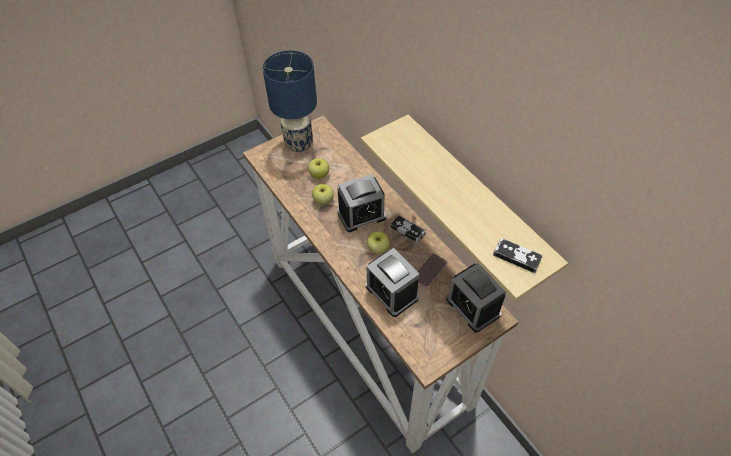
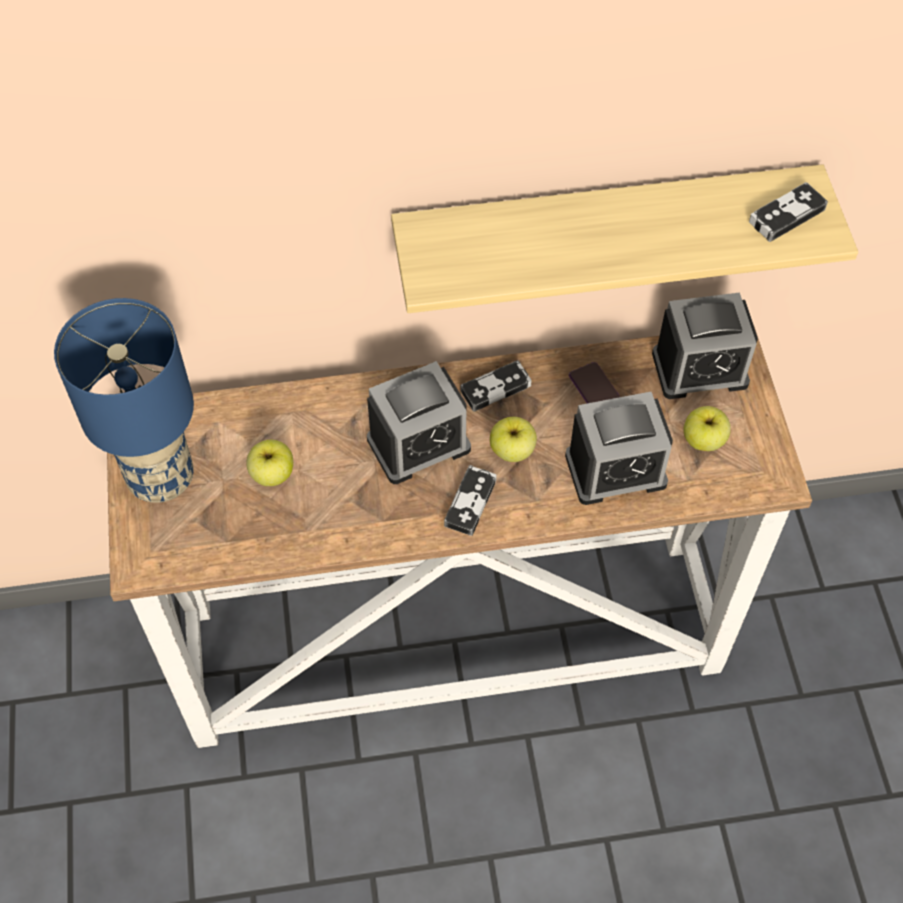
camera: 65 degrees left, 5 degrees up
apple [312,184,334,205] -> apple moved to [683,406,731,451]
alarm clock [337,174,386,232] -> alarm clock turned 60 degrees clockwise [367,361,471,484]
none -> game controller [444,465,497,536]

